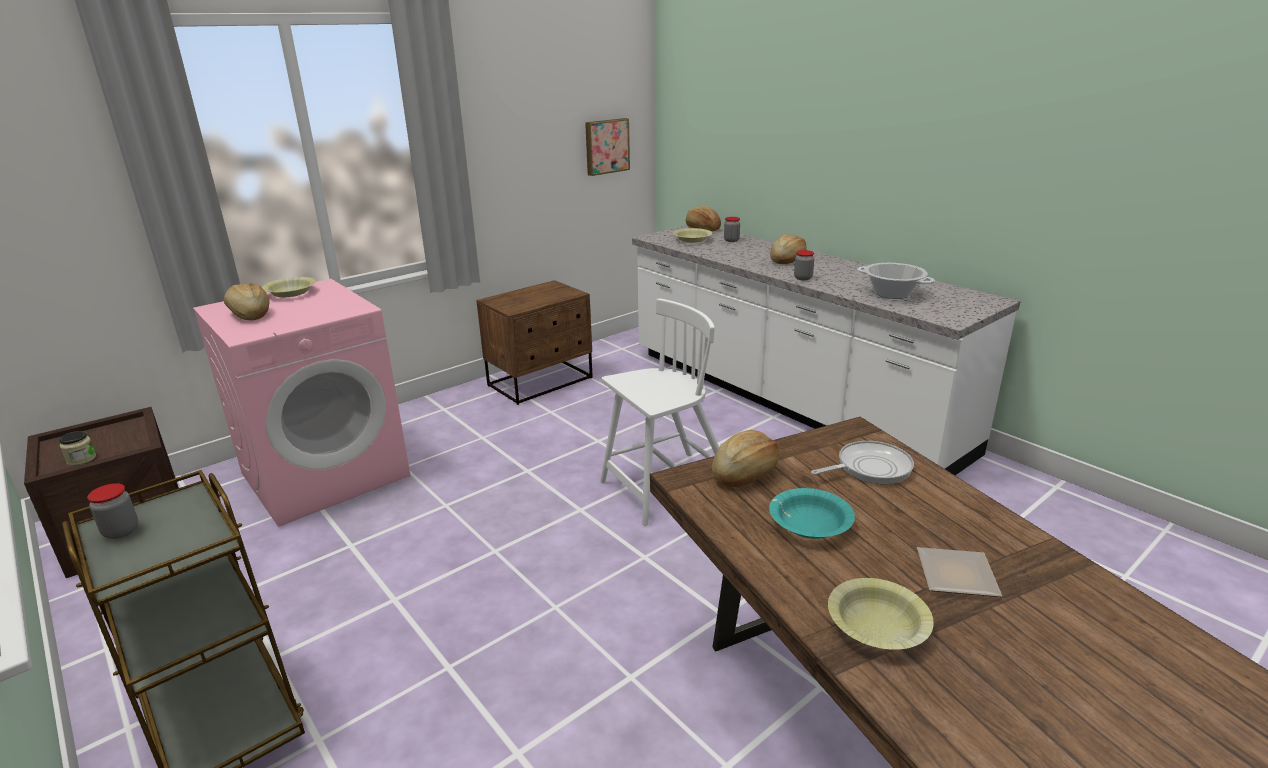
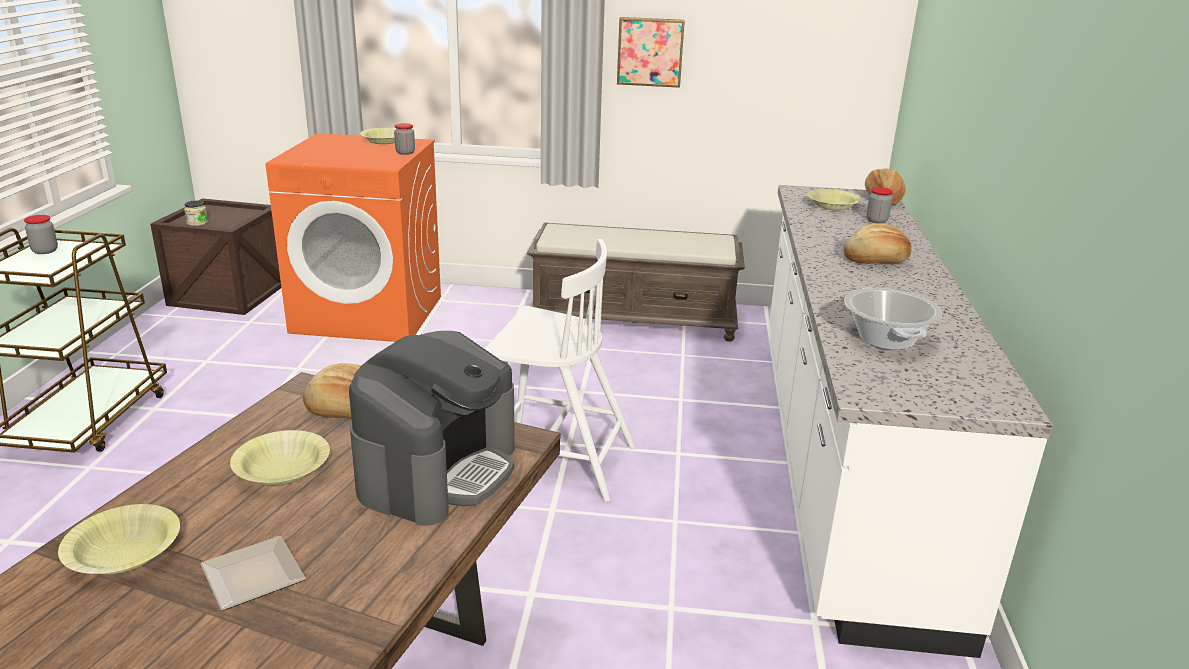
camera: 45 degrees right, 0 degrees up
pink washing machine [193,279,410,527] -> orange washing machine [266,133,441,342]
bread [224,283,269,320] -> none
brown nightstand [476,280,593,405] -> brown bench [527,223,745,342]
picture [585,118,630,176] -> picture moved to [617,17,685,88]
turquoise bowl [769,488,855,539] -> yellow bowl [230,430,330,486]
jar [794,250,814,280] -> jar moved to [394,123,415,155]
frying pan [811,441,914,484] -> coffee machine [349,331,515,526]

